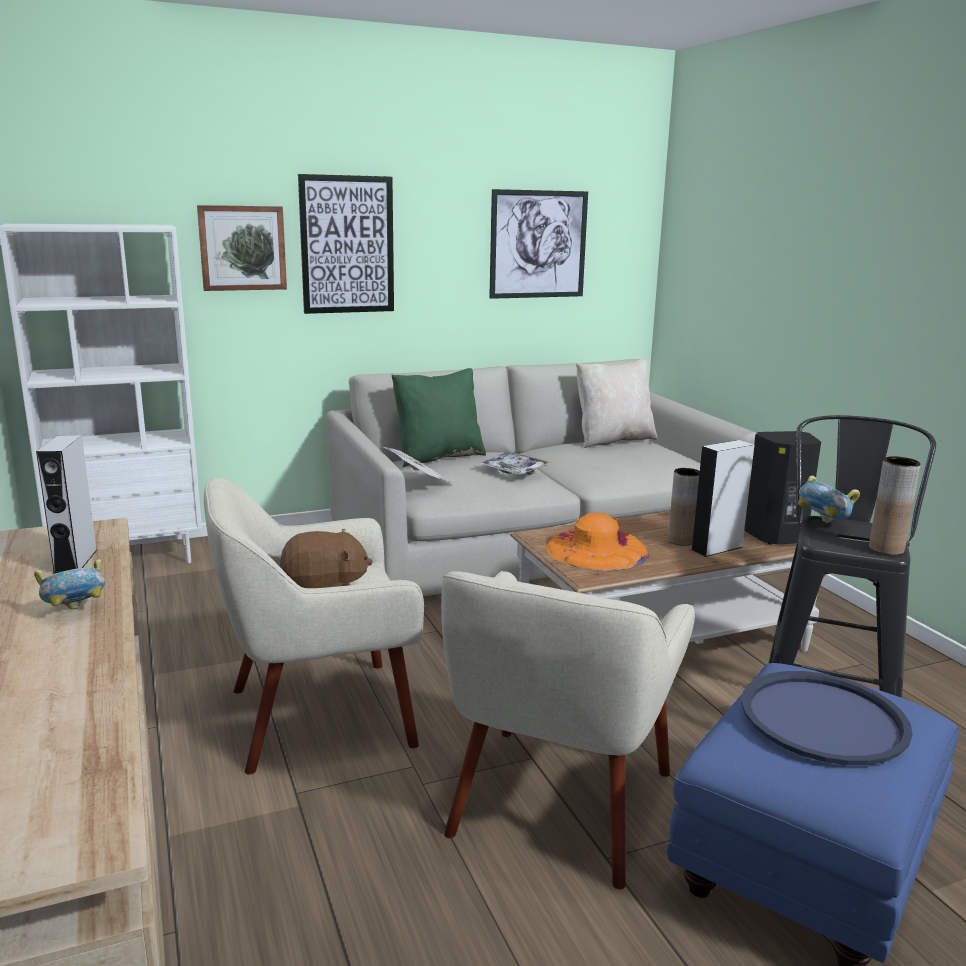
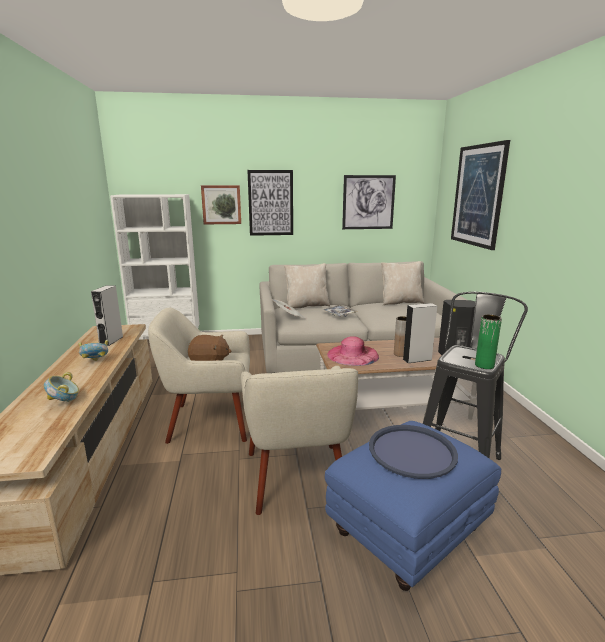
camera: 15 degrees right, 0 degrees up
green pillow [392,368,486,467] -> beige pillow [284,263,330,308]
beige armchair [441,571,695,889] -> beige armchair turned 45 degrees counterclockwise [241,366,358,515]
orange hat [546,513,649,571] -> pink hat [327,336,379,366]
bowl [798,476,860,523] -> bowl moved to [44,372,79,402]
brown vase [869,456,920,555] -> green vase [475,315,502,369]
none -> picture [451,140,510,250]

